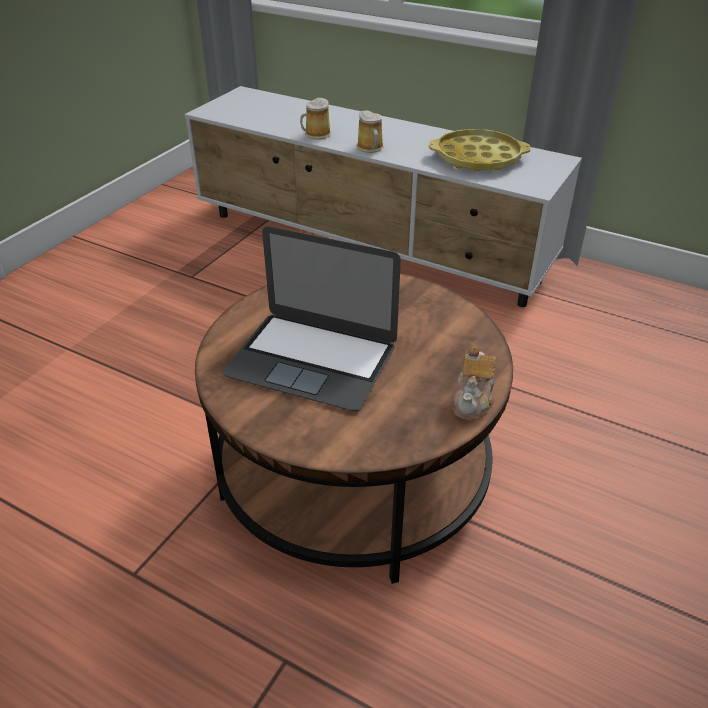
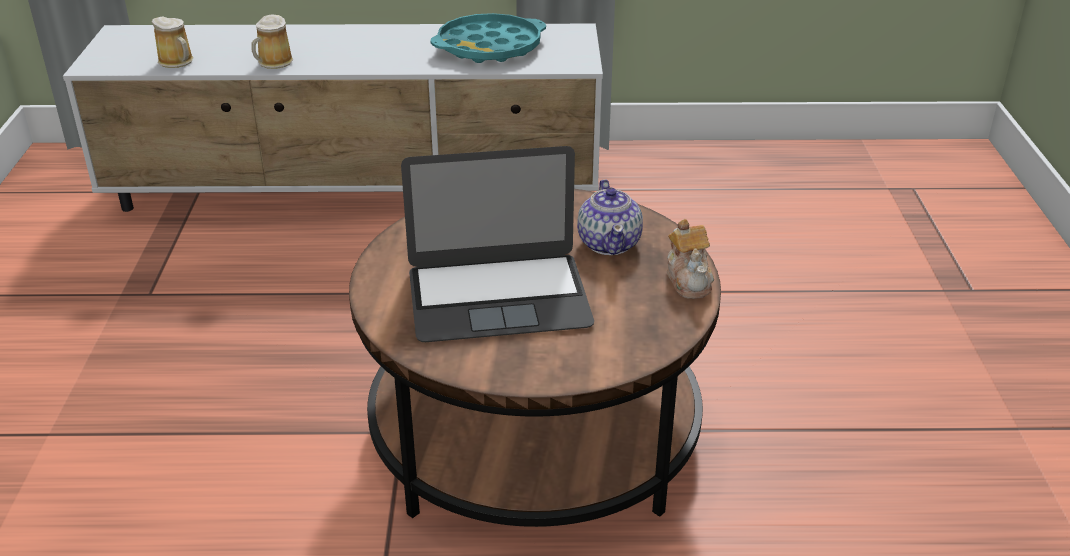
camera: 30 degrees left, 5 degrees down
mug [357,111,384,153] -> mug moved to [152,16,194,68]
yellow tray [429,129,531,172] -> turquoise tray [430,13,546,63]
none -> teapot [577,179,643,255]

